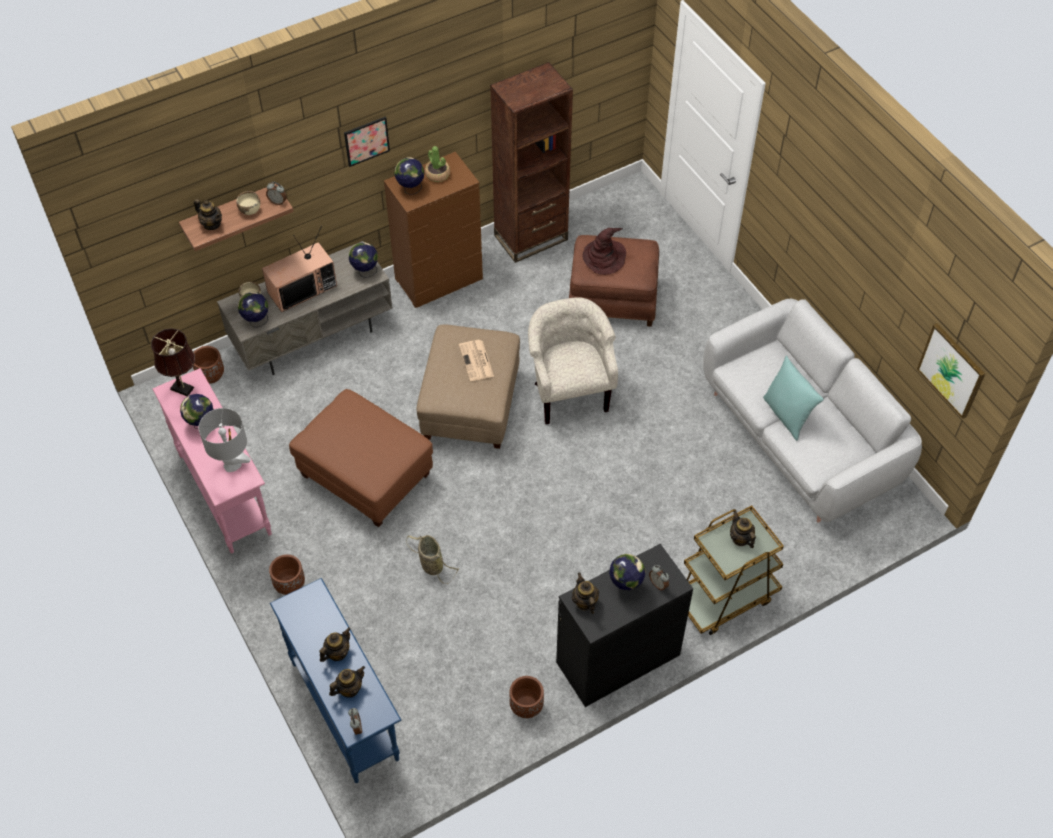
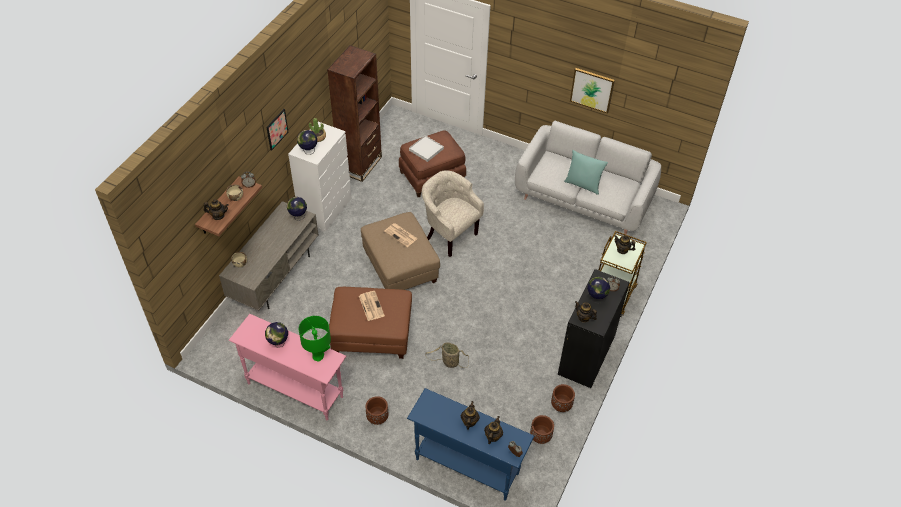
camera: 35 degrees left, 5 degrees down
brown table lamp [151,328,195,397] -> none
brown planter [193,346,224,384] -> brown planter moved to [530,415,554,444]
grey table lamp [199,408,251,472] -> green table lamp [299,316,331,362]
globe [238,292,269,328] -> none
television [262,225,337,312] -> none
brown dresser [384,152,483,308] -> white dresser [288,122,352,232]
brown hat [582,228,626,275] -> white tray [409,135,444,162]
picture [917,323,985,419] -> picture moved to [570,68,615,114]
none -> newspaper [359,291,385,321]

